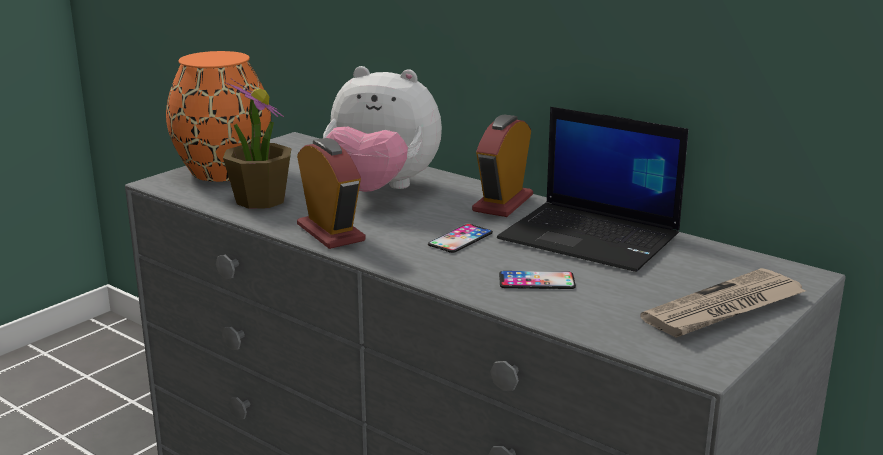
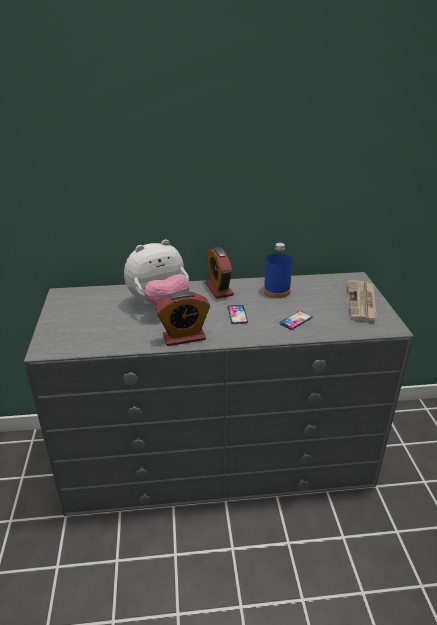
camera: 45 degrees left, 10 degrees up
orange vase [166,51,271,182] -> none
potted plant [223,79,291,209] -> none
alarm clock [297,138,366,249] -> alarm clock turned 150 degrees clockwise [156,291,210,346]
laptop [497,107,688,272] -> blue bottle [264,243,293,298]

